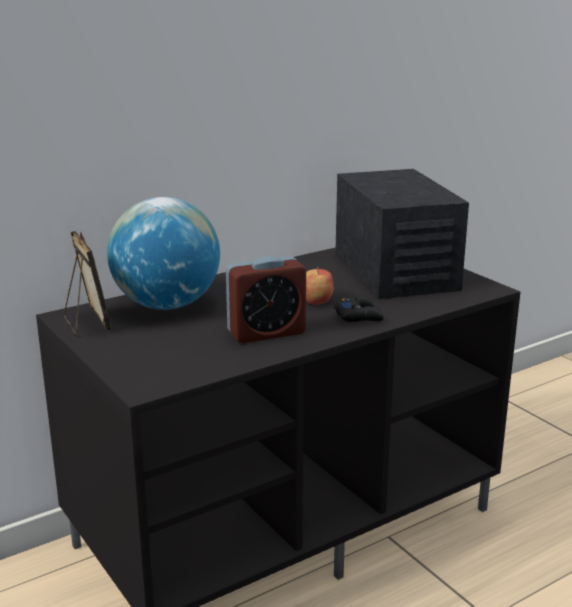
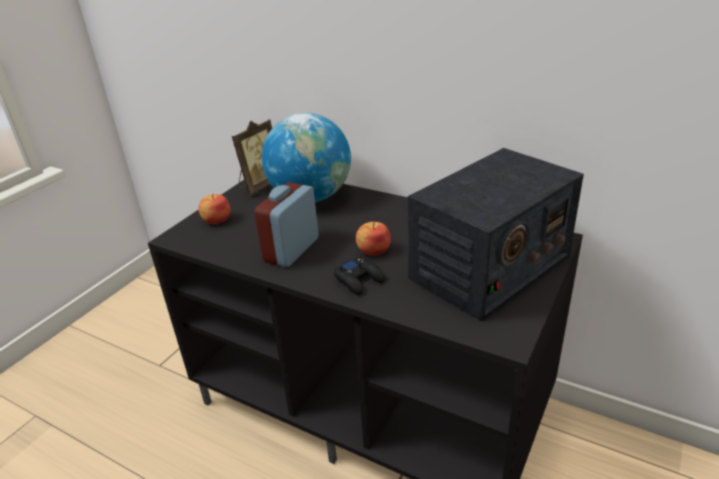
camera: 65 degrees right, 10 degrees up
alarm clock [226,256,306,343] -> alarm clock turned 75 degrees clockwise [254,182,318,267]
none -> apple [198,194,230,224]

